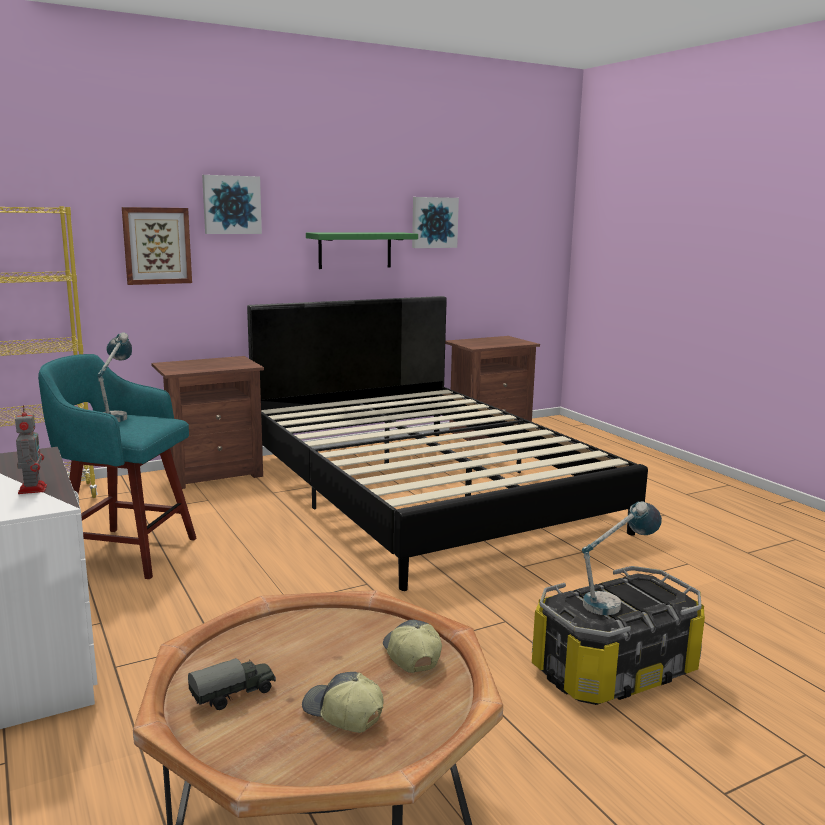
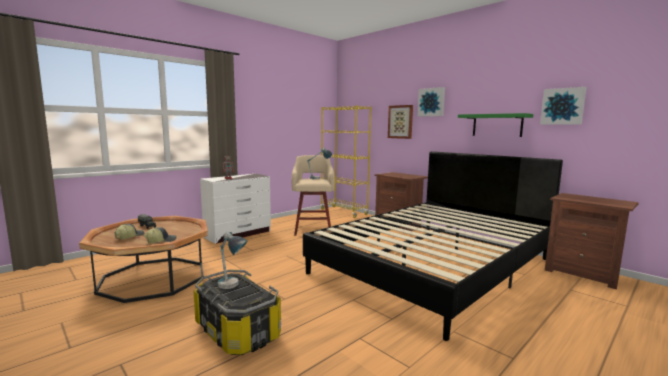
camera: 75 degrees right, 5 degrees down
turquoise stool [38,354,197,579] -> beige stool [292,155,335,235]

